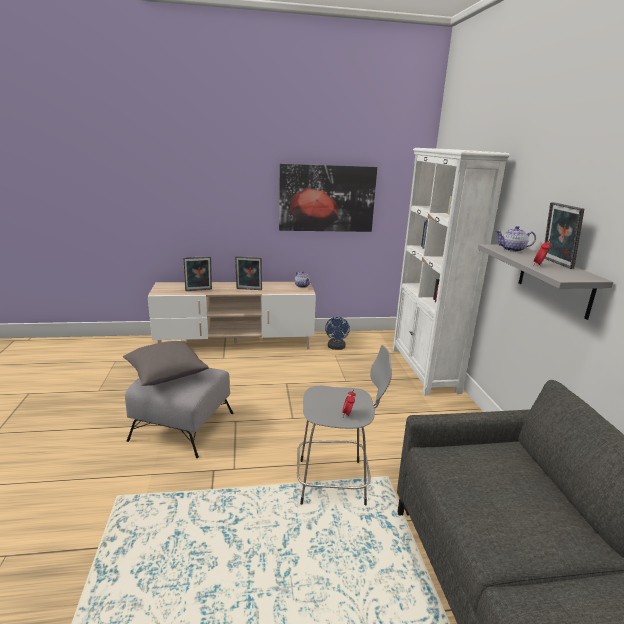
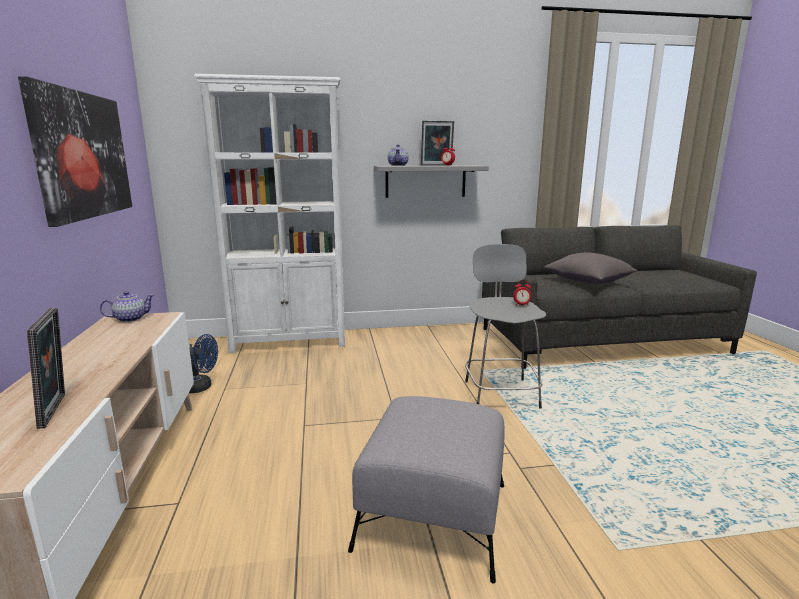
camera: 90 degrees left, 5 degrees down
grey pillow [123,341,209,386] -> grey pillow moved to [544,253,638,284]
picture frame [235,256,262,290] -> none

